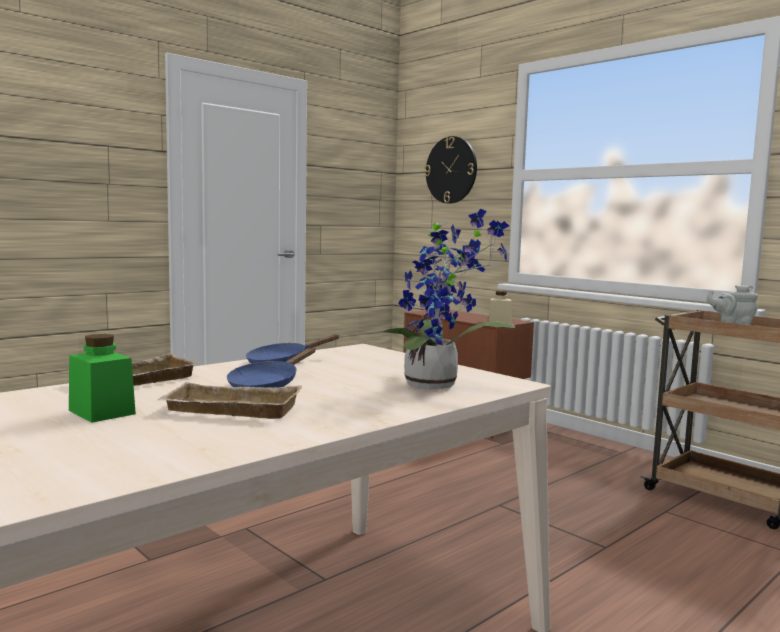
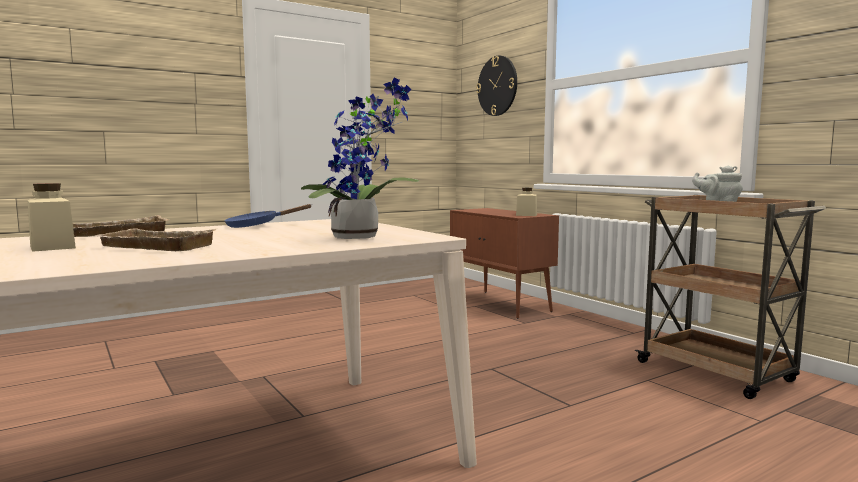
camera: 10 degrees right, 0 degrees up
green jar [69,334,136,423] -> beige jar [28,183,76,252]
blue frying pan [227,347,316,388] -> none

